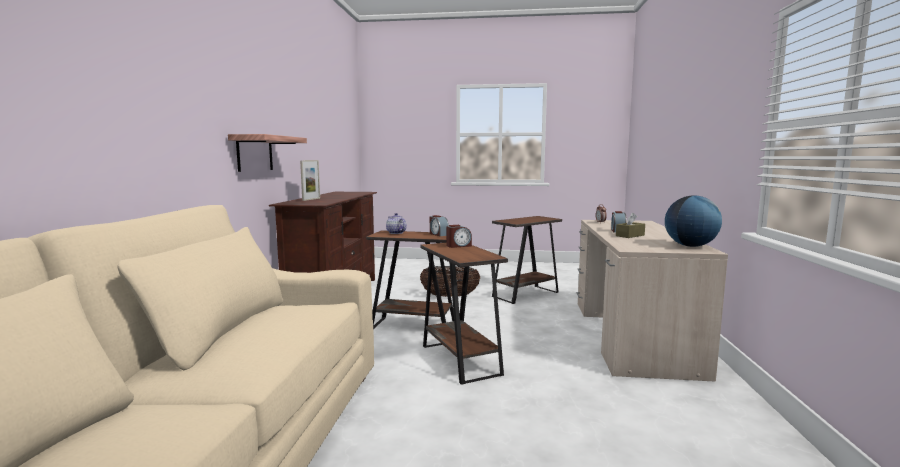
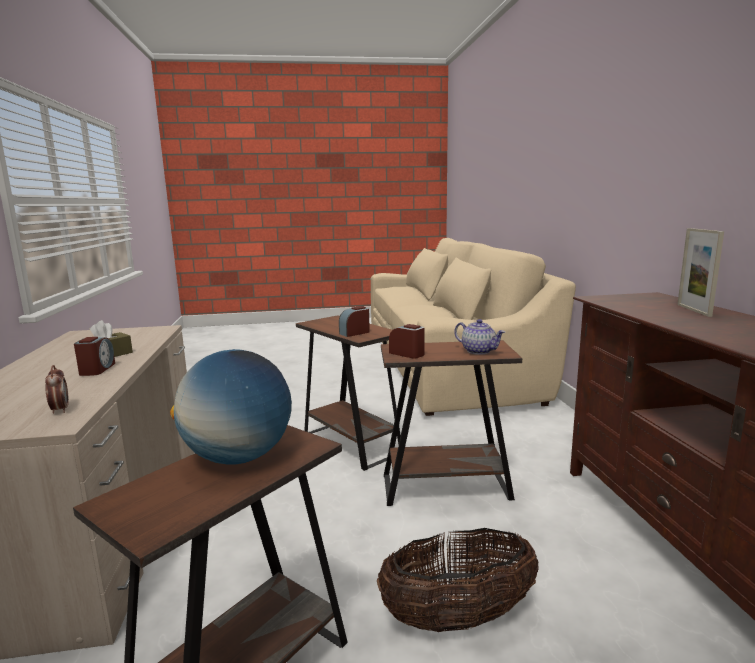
camera: 165 degrees right, 5 degrees up
shelf [228,134,307,172] -> none
globe [665,195,722,247] -> globe moved to [170,349,292,465]

